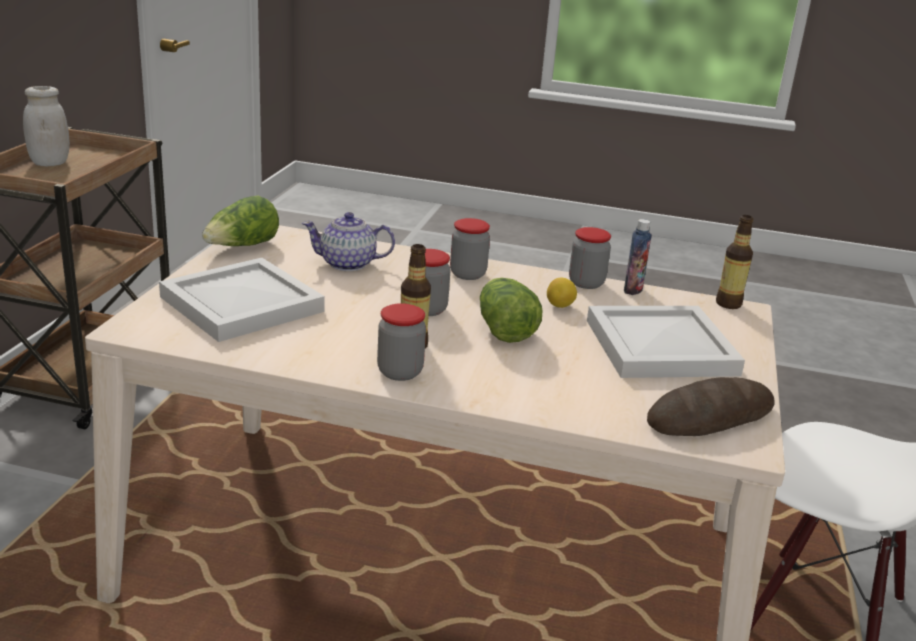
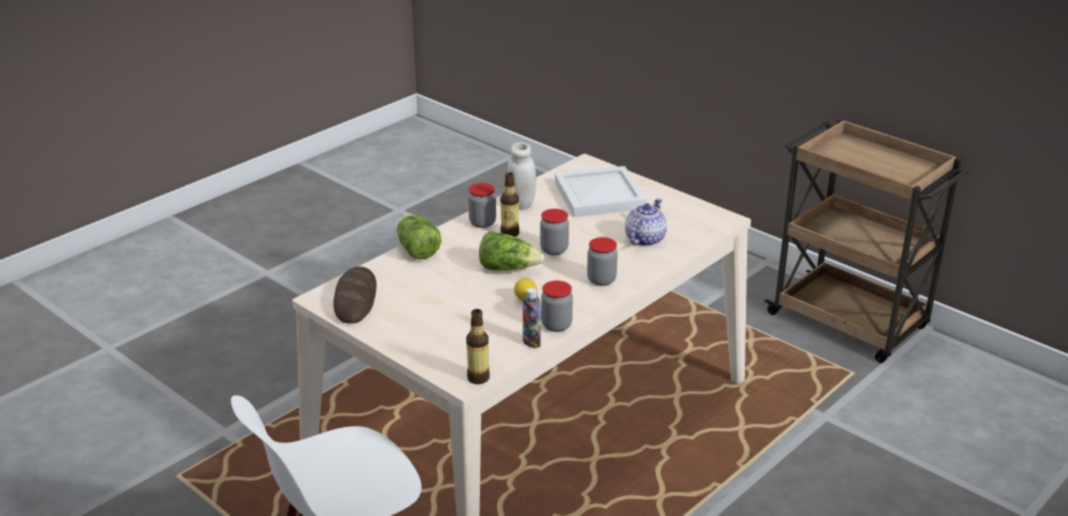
camera: 120 degrees right, 5 degrees up
white jar [23,86,70,166] -> white jar moved to [508,142,536,210]
lettuce [202,195,279,246] -> lettuce moved to [397,215,441,259]
white tray [587,306,745,378] -> none

